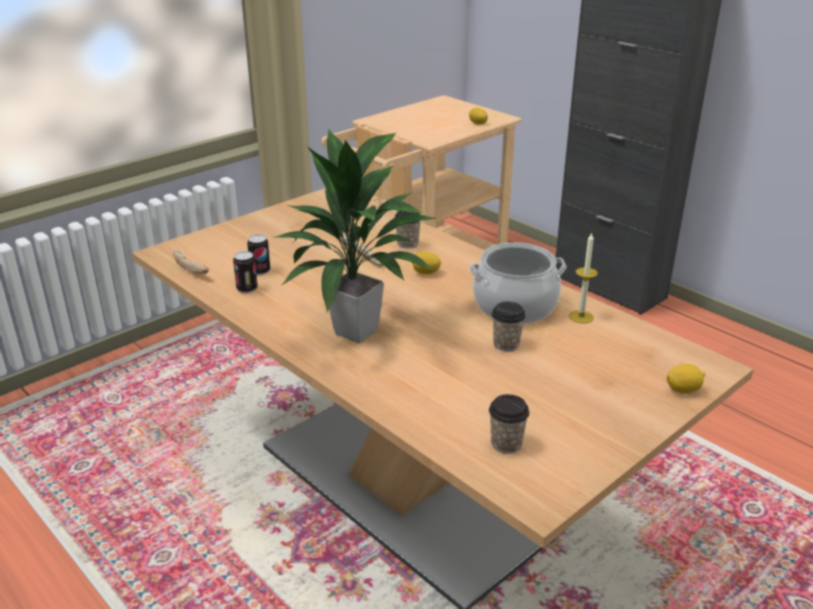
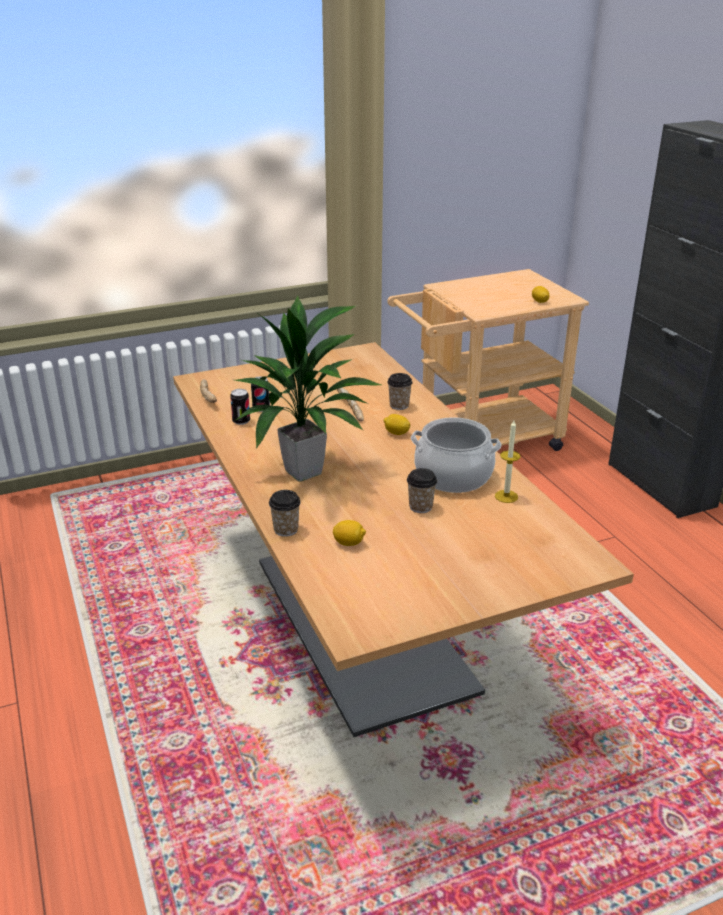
camera: 20 degrees right, 0 degrees up
cup [489,394,529,454] -> cup moved to [269,490,301,537]
lemon [667,364,705,394] -> lemon moved to [333,520,366,546]

